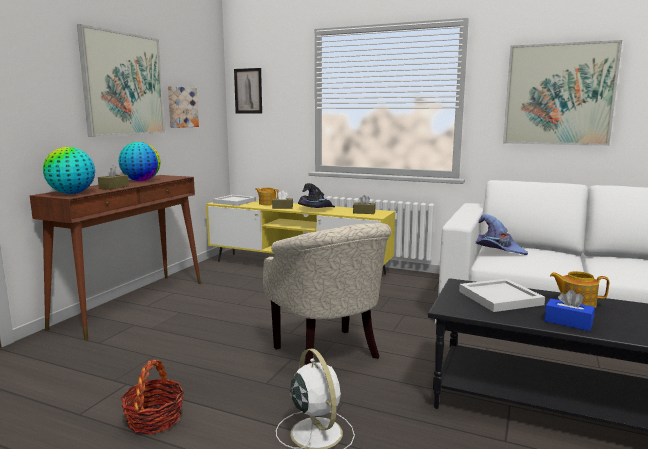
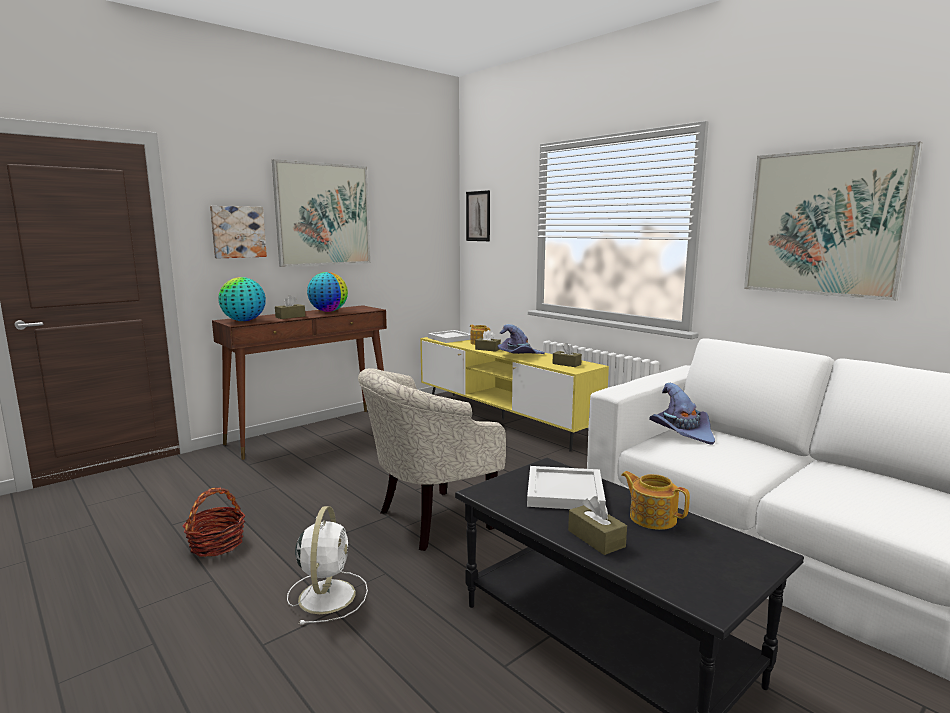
camera: 25 degrees right, 0 degrees up
picture [168,86,199,128] -> picture moved to [210,206,267,259]
beige armchair [263,223,391,365] -> beige armchair turned 60 degrees clockwise [358,368,506,551]
black hat [298,183,335,208] -> purple hat [498,324,545,354]
blue tissue box [544,290,595,331] -> brown tissue box [568,496,627,555]

